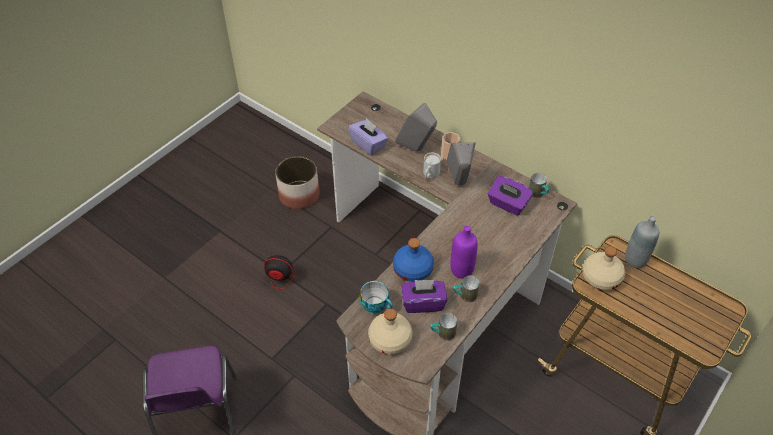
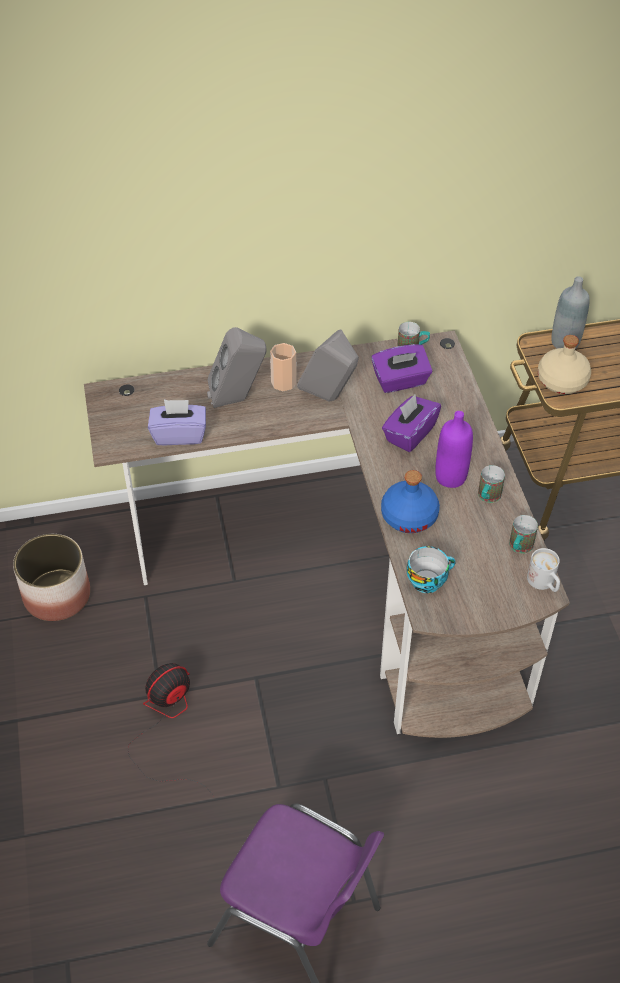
camera: 50 degrees left, 0 degrees up
beige bottle [368,308,413,354] -> none
purple tissue box [401,280,448,313] -> purple tissue box moved to [382,395,441,452]
white mug [423,152,441,179] -> white mug moved to [527,548,560,592]

